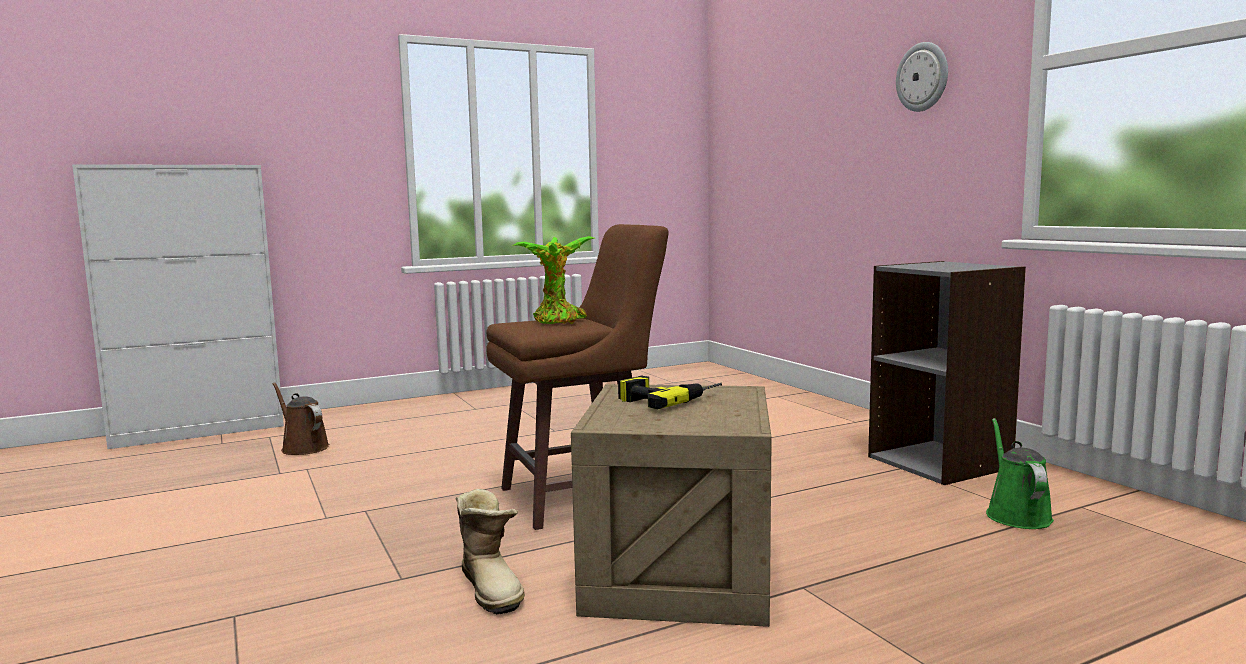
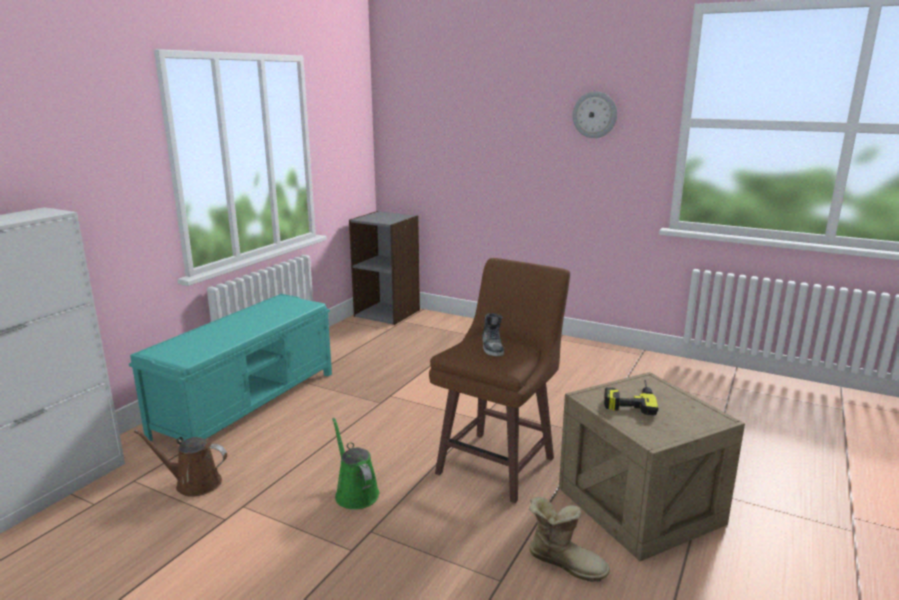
camera: 35 degrees left, 10 degrees up
potted plant [512,236,594,324] -> shoe [483,313,504,356]
grey bookcase [868,261,1026,485] -> grey bookcase moved to [349,211,420,325]
green watering can [986,418,1054,529] -> green watering can moved to [332,418,379,509]
none -> turquoise bench [129,294,332,441]

